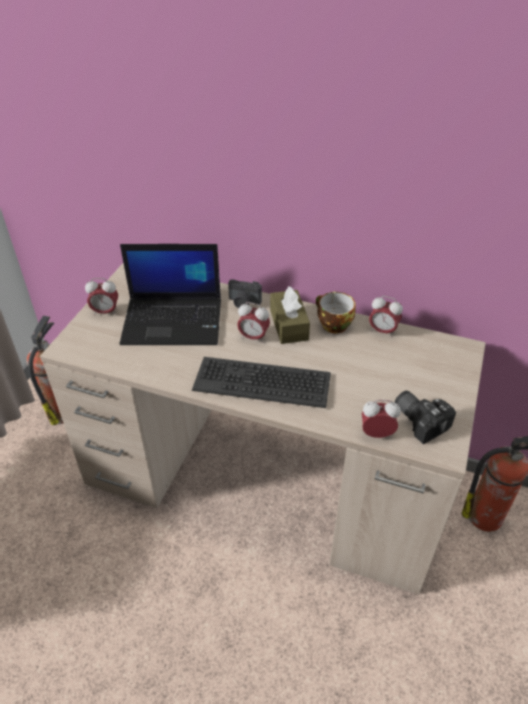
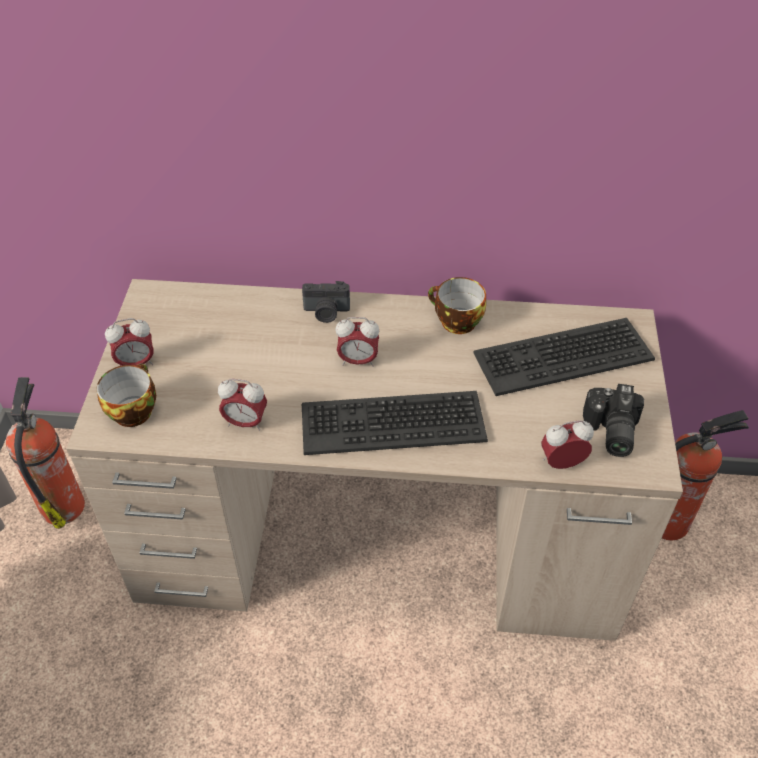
camera: 15 degrees left, 5 degrees up
laptop [120,244,221,345] -> none
brown tissue box [270,286,310,344] -> none
alarm clock [369,296,403,337] -> alarm clock moved to [218,379,267,431]
camera [395,391,456,444] -> camera turned 120 degrees counterclockwise [583,384,644,457]
none -> cup [96,364,156,427]
none -> keyboard [473,318,655,396]

